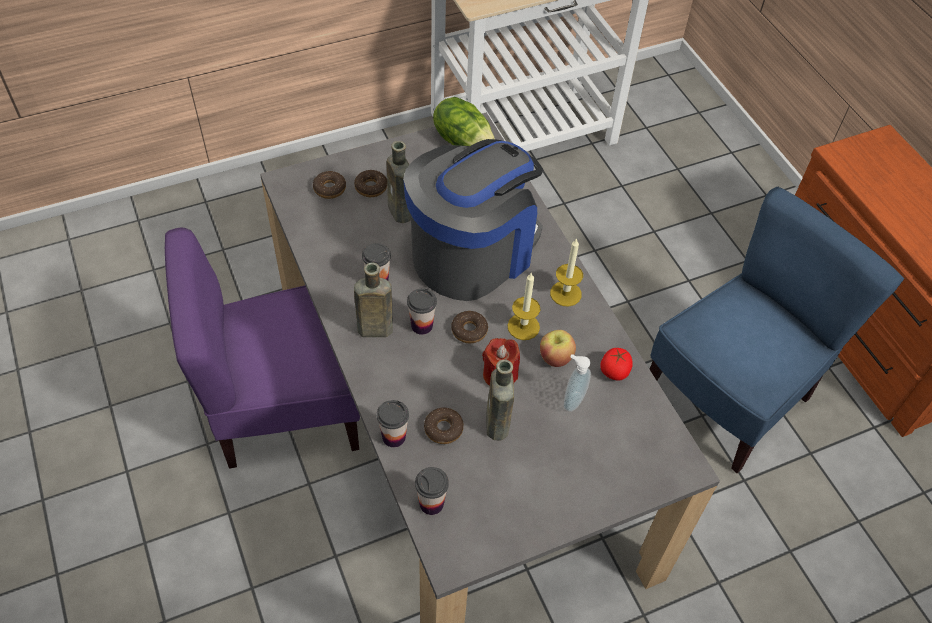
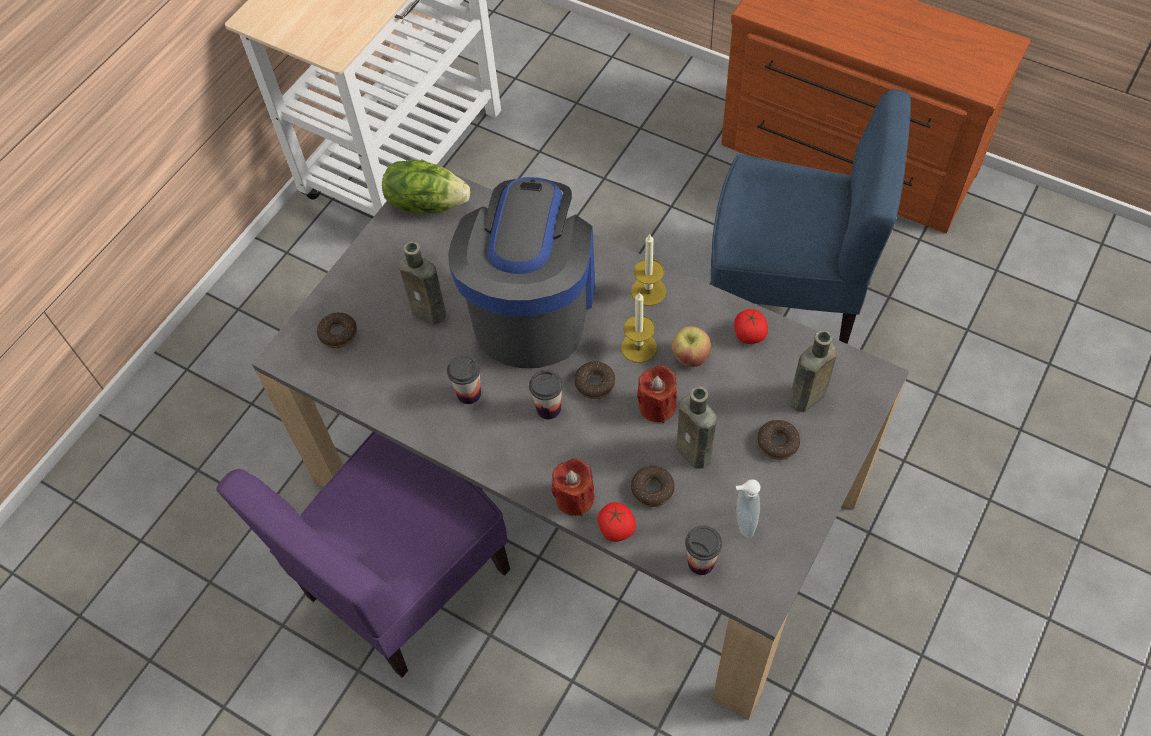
camera: 30 degrees left, 5 degrees up
donut [354,170,387,197] -> donut moved to [757,420,800,460]
brown bottle [354,262,393,337] -> brown bottle moved to [789,330,837,412]
cup [377,400,409,447] -> tomato [597,502,636,542]
soap dispenser [564,354,591,412] -> soap dispenser moved to [736,479,761,538]
blue chair [650,187,904,473] -> blue chair turned 90 degrees clockwise [711,89,911,344]
none -> red candle [552,458,594,516]

